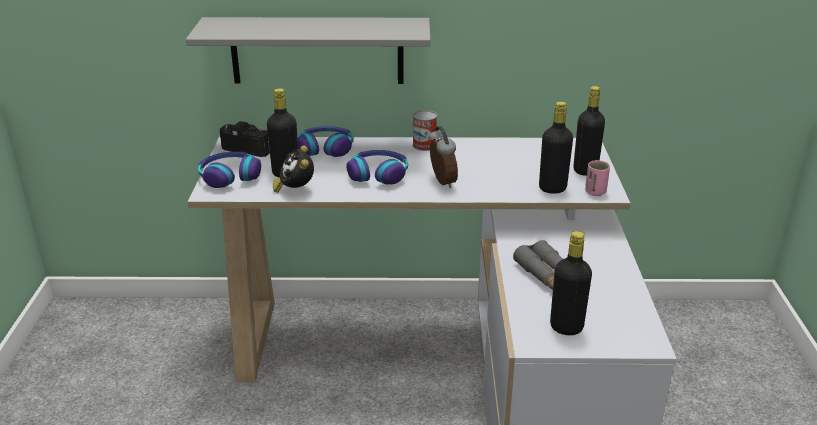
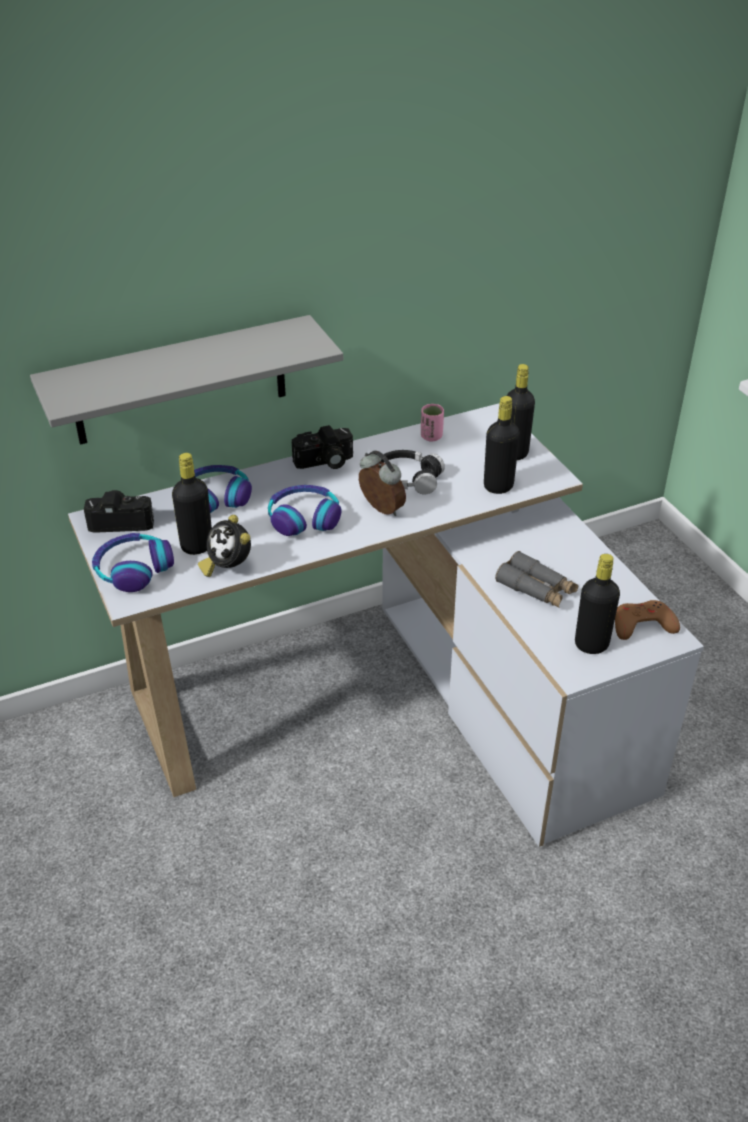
camera: 25 degrees left, 10 degrees up
can [413,110,437,151] -> camera [292,425,353,469]
pink cup [585,160,610,196] -> pink cup moved to [421,404,444,441]
none -> black headphones [381,450,445,494]
none -> brown game controller [615,600,680,640]

